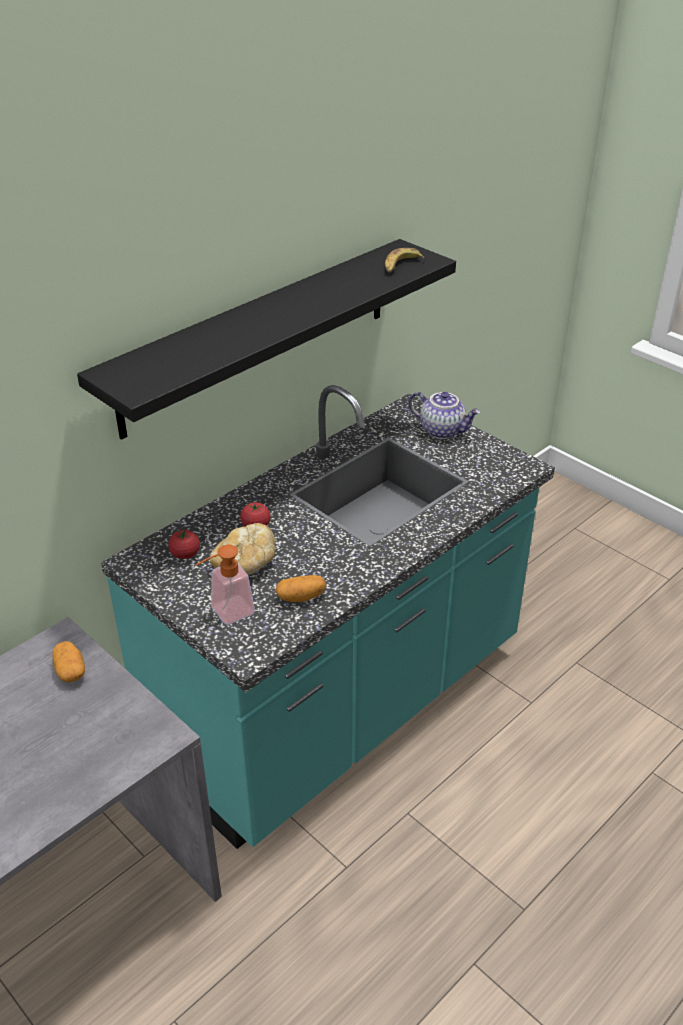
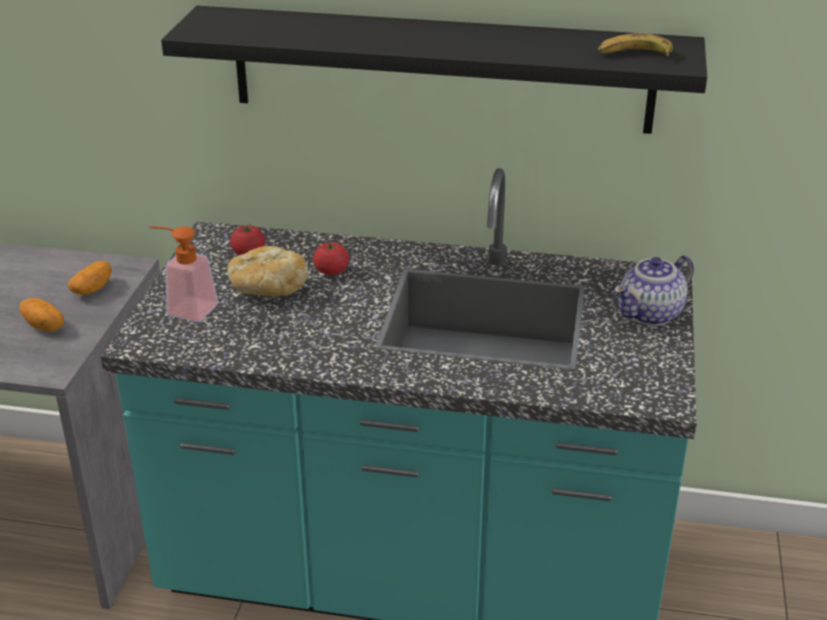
camera: 55 degrees right, 5 degrees down
potato [276,575,326,602] -> potato moved to [19,298,64,332]
teapot [408,392,480,439] -> teapot turned 60 degrees clockwise [614,255,694,326]

